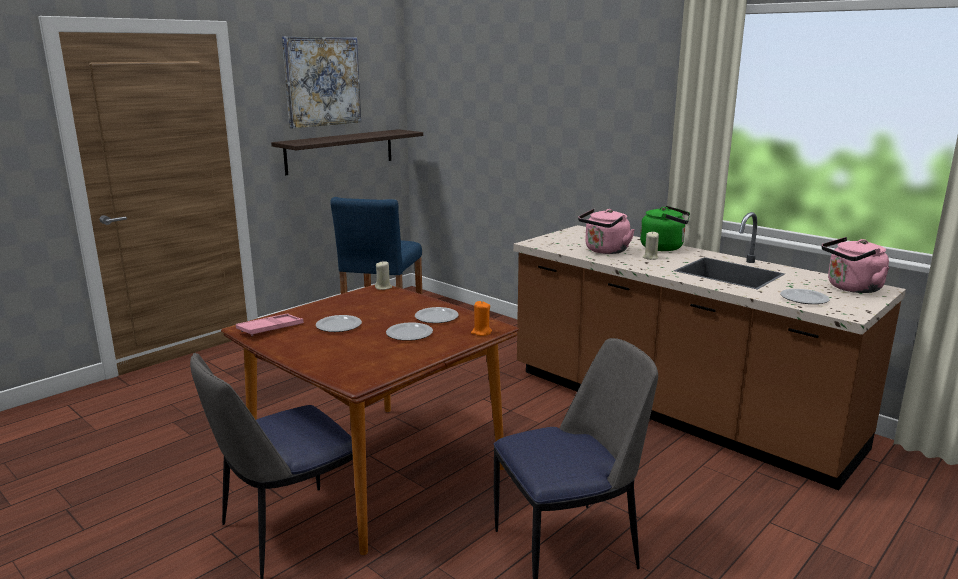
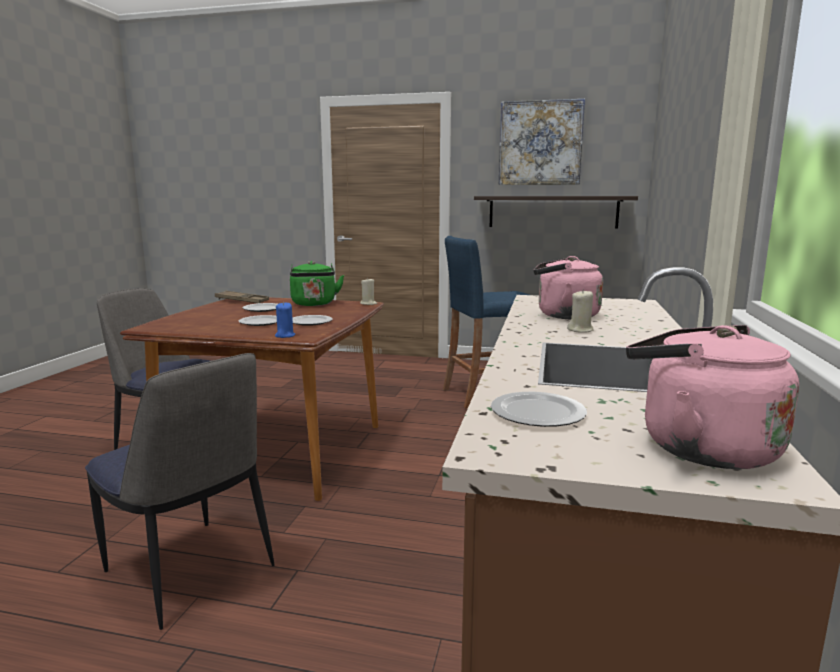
camera: 60 degrees right, 5 degrees down
pink tray [236,313,304,336] -> brown tray [215,291,269,303]
orange candle [471,301,492,336] -> blue candle [275,302,295,338]
green kettle [640,206,690,251] -> green kettle moved to [290,261,344,306]

